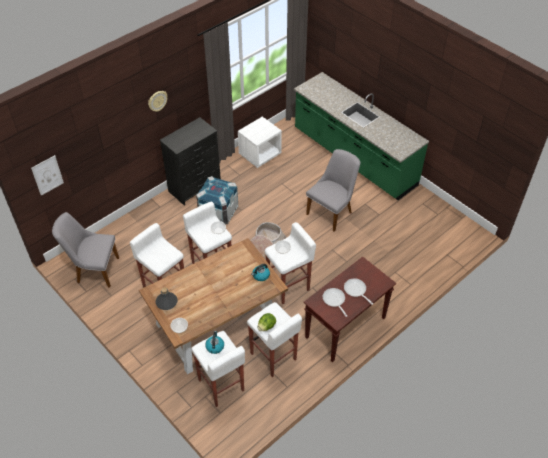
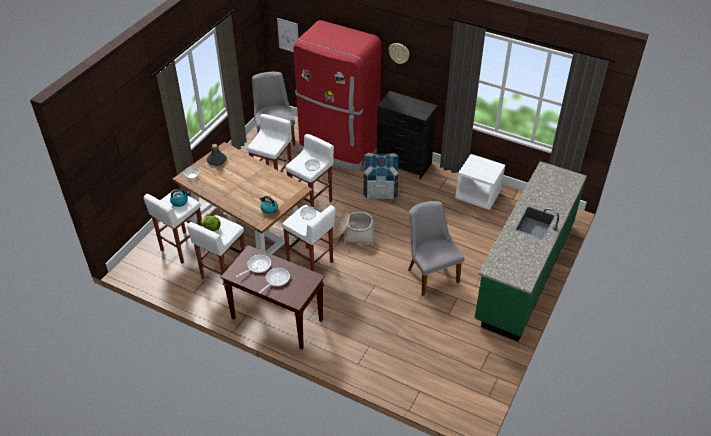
camera: 70 degrees right, 5 degrees down
grey chair [306,149,360,232] -> grey chair turned 135 degrees counterclockwise [408,201,465,296]
none -> red fridge [293,20,381,171]

